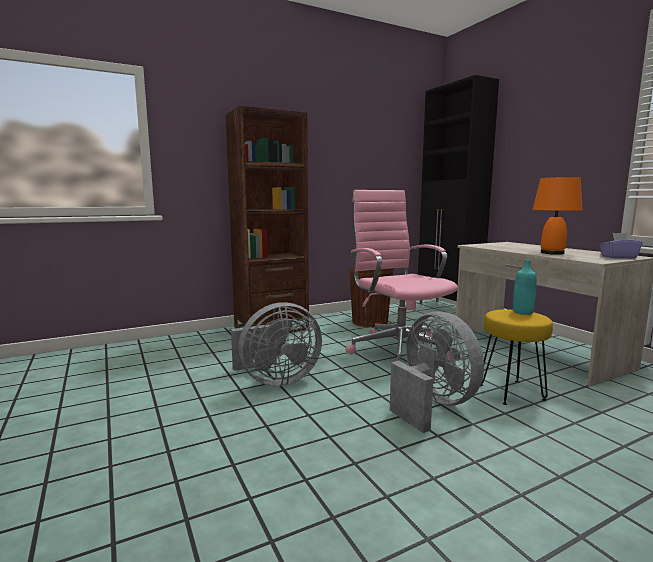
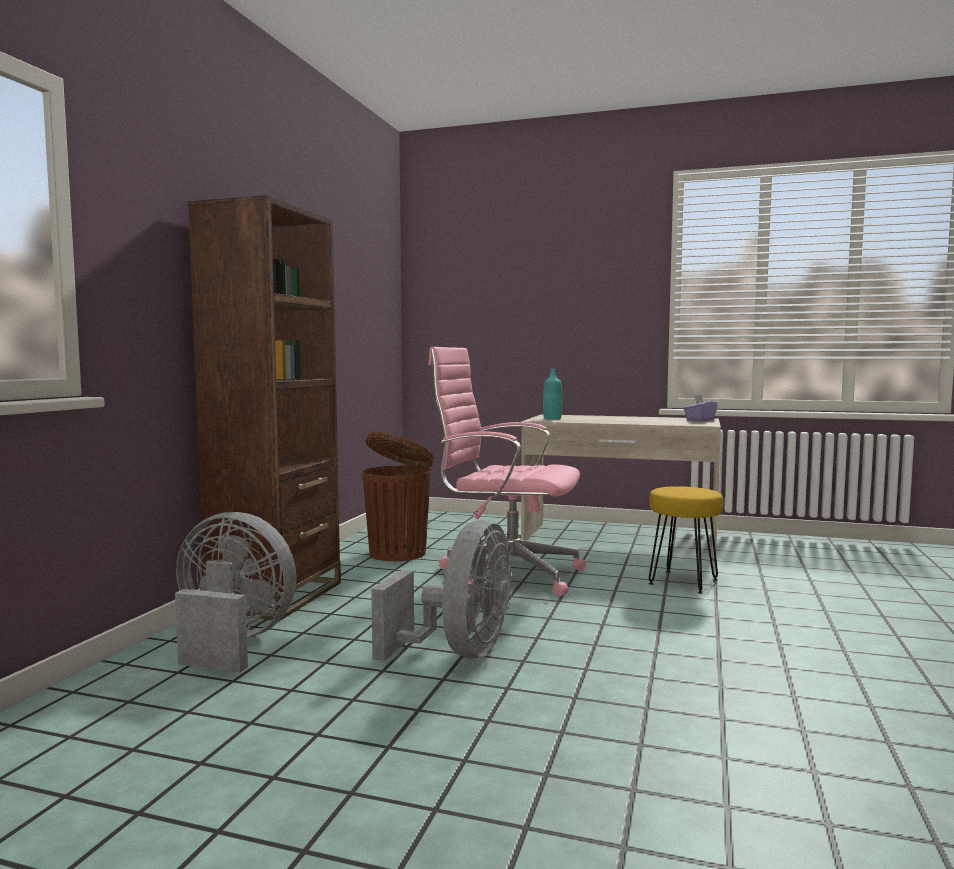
camera: 45 degrees left, 5 degrees down
grey fan [390,311,484,433] -> grey fan moved to [175,512,297,673]
black cabinet [418,75,499,304] -> none
turquoise bottle [513,259,537,315] -> turquoise bottle moved to [543,369,562,420]
orange table lamp [533,177,582,255] -> none

